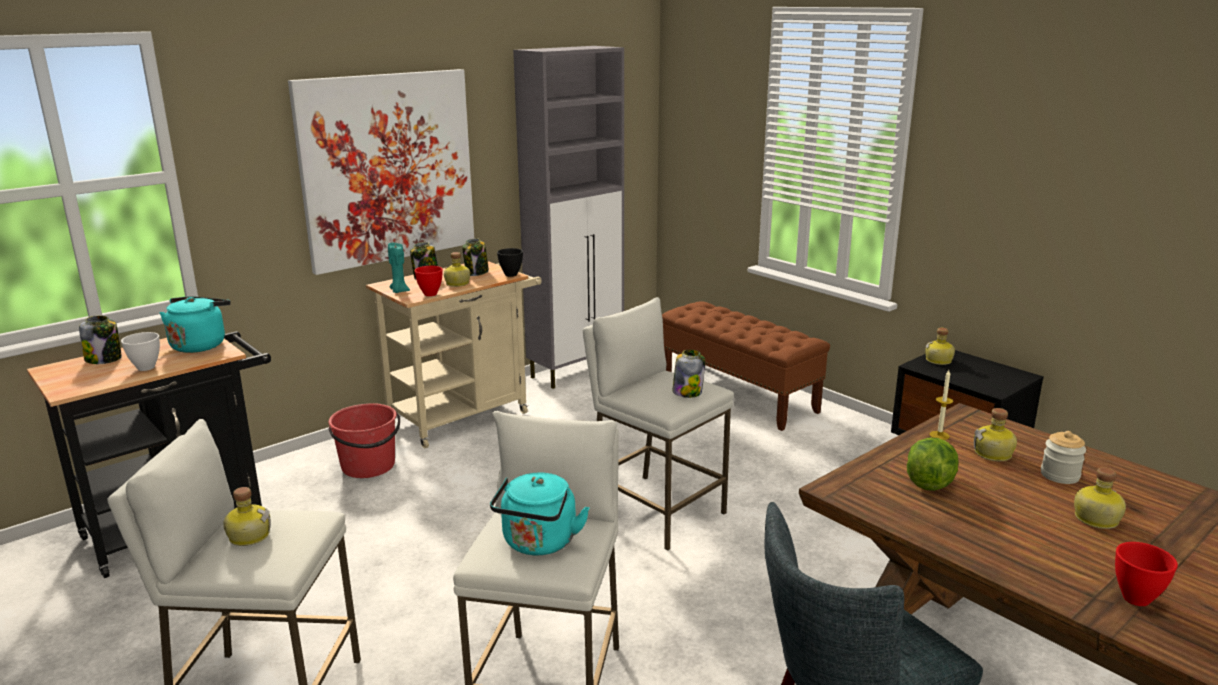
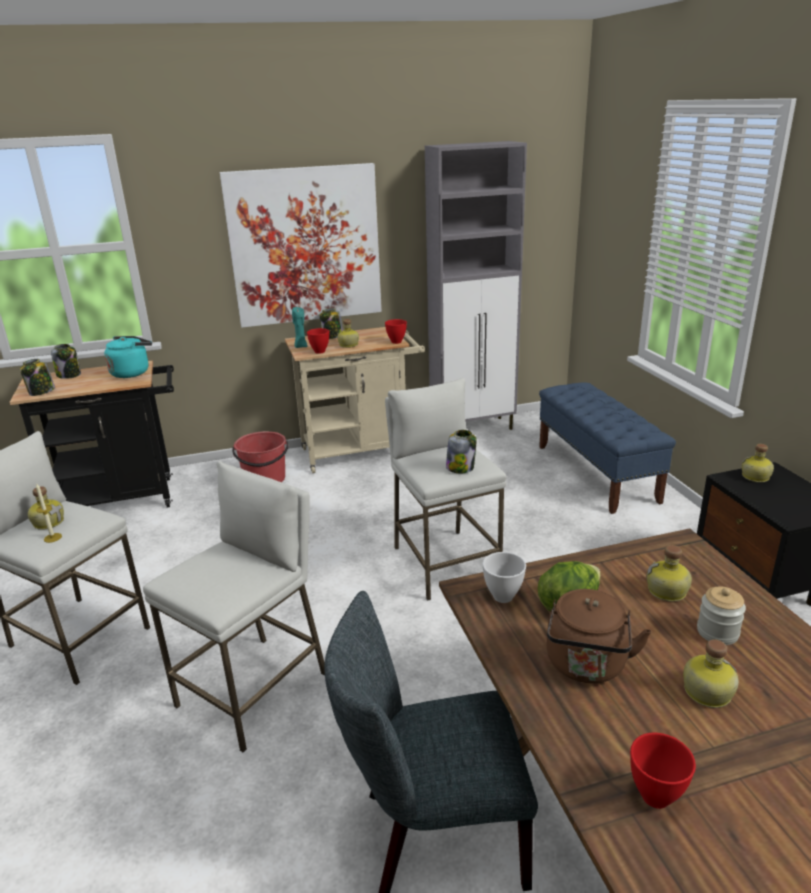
camera: 25 degrees right, 5 degrees up
white bowl [121,332,160,371] -> white bowl moved to [482,552,526,603]
jar [462,238,489,276] -> jar moved to [20,359,55,396]
turquoise kettle [490,473,589,555] -> none
black bowl [497,248,523,277] -> red bowl [385,319,407,344]
brown bench [662,302,830,431] -> blue bench [539,382,676,514]
candle [930,370,953,440] -> candle moved to [36,484,62,543]
none -> brown kettle [547,589,651,683]

